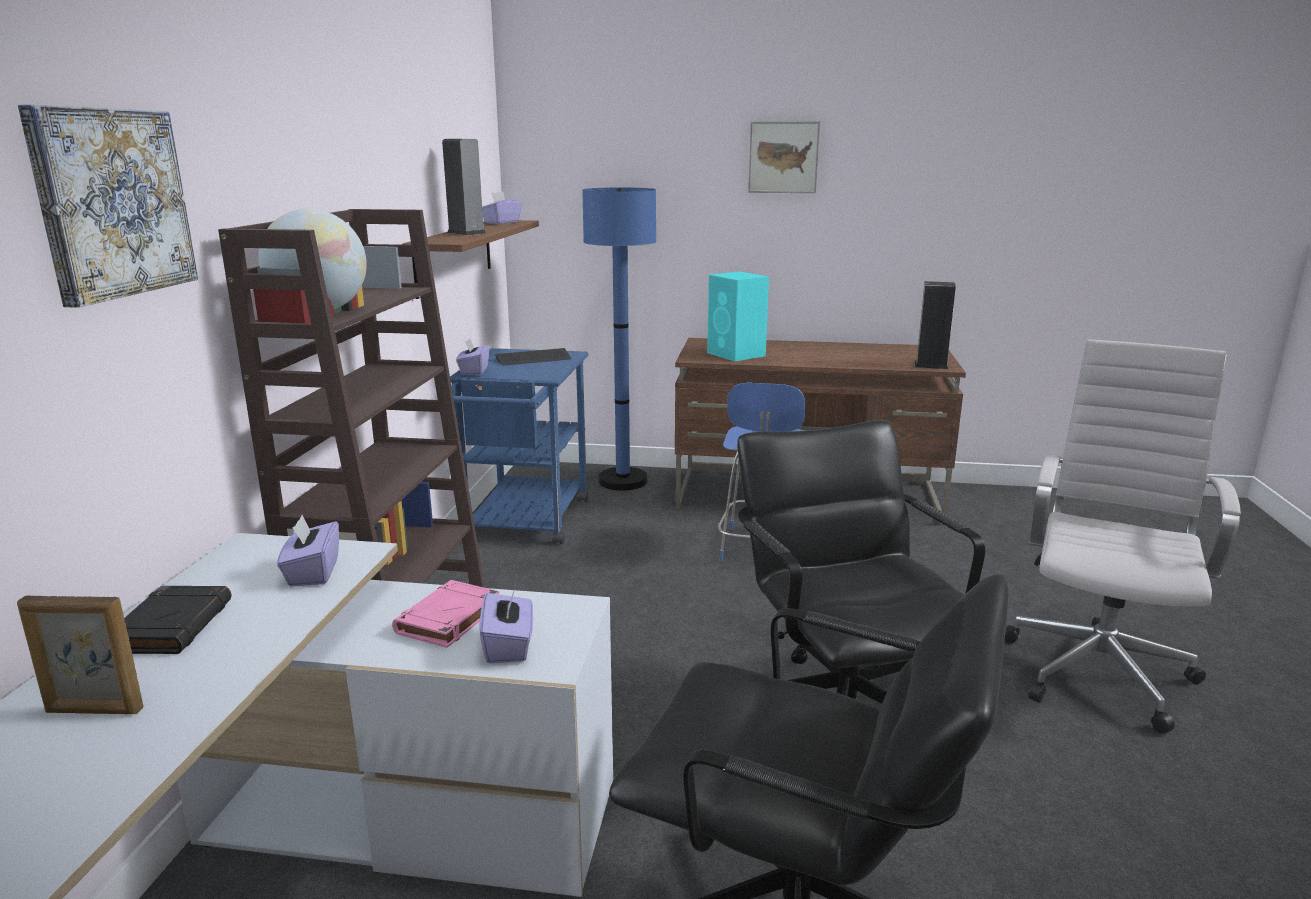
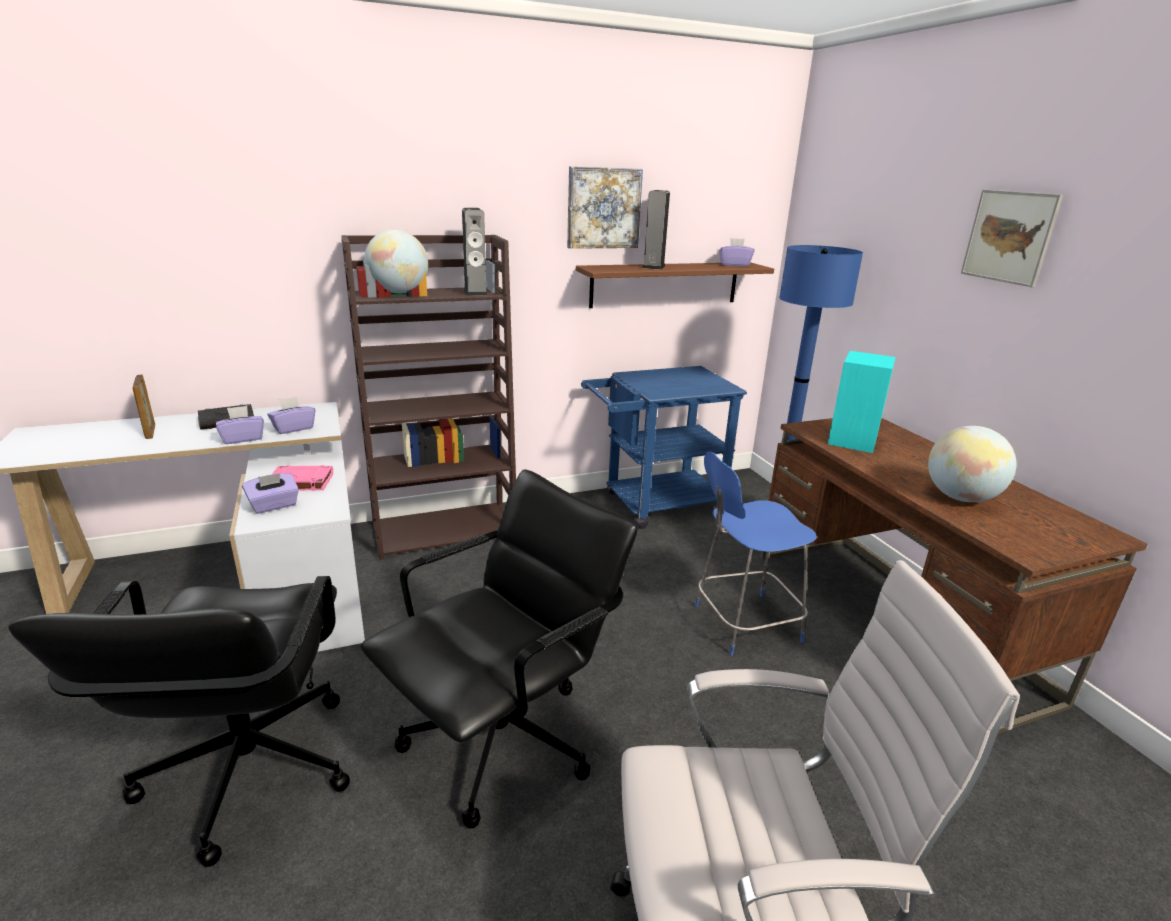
camera: 60 degrees right, 5 degrees up
picture [18,105,198,308] -> picture moved to [567,166,643,249]
purple tissue box [456,338,489,375] -> purple tissue box moved to [216,406,264,444]
keyboard [495,348,571,366] -> none
speaker [914,281,956,369] -> speaker moved to [462,208,488,296]
none -> globe [928,426,1016,502]

